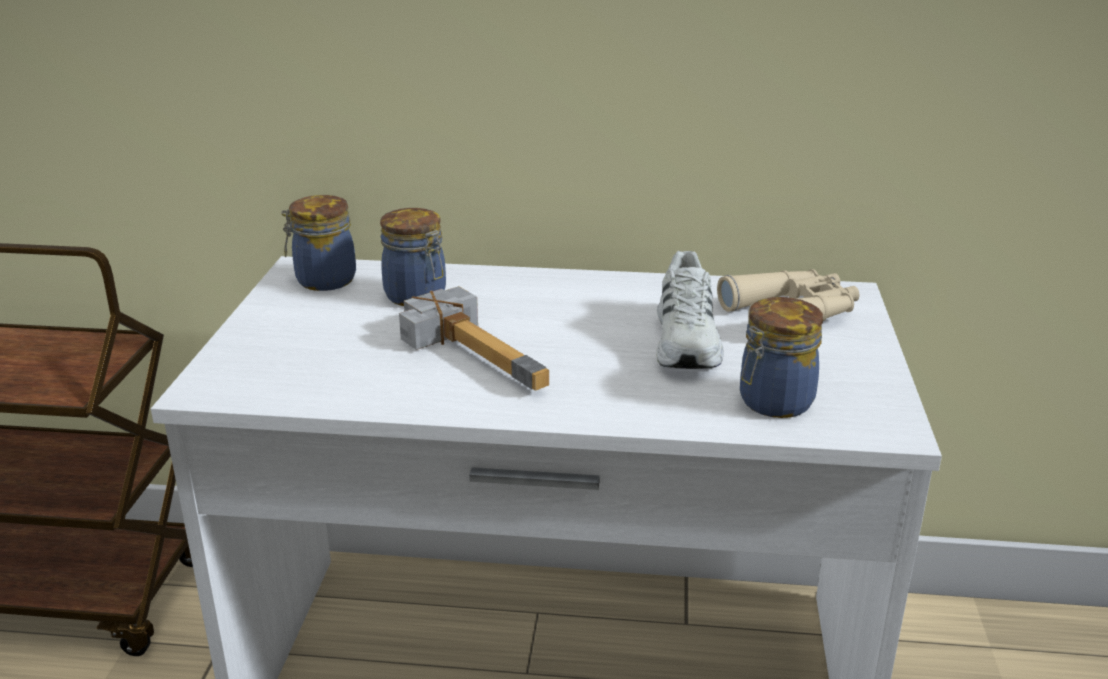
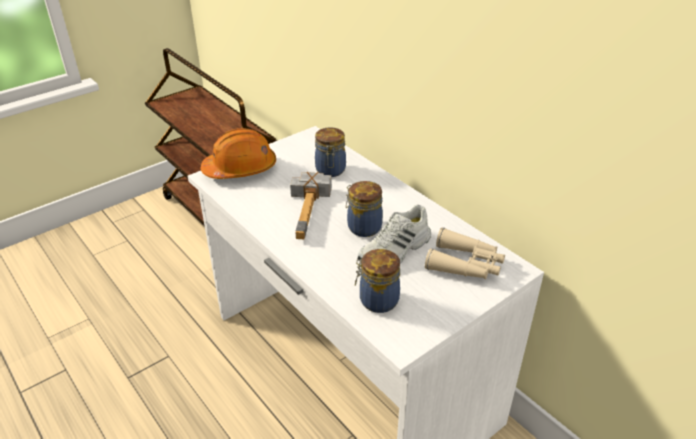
camera: 45 degrees right, 10 degrees up
jar [281,195,356,291] -> jar moved to [346,181,383,237]
none -> orange hard hat [201,128,276,179]

